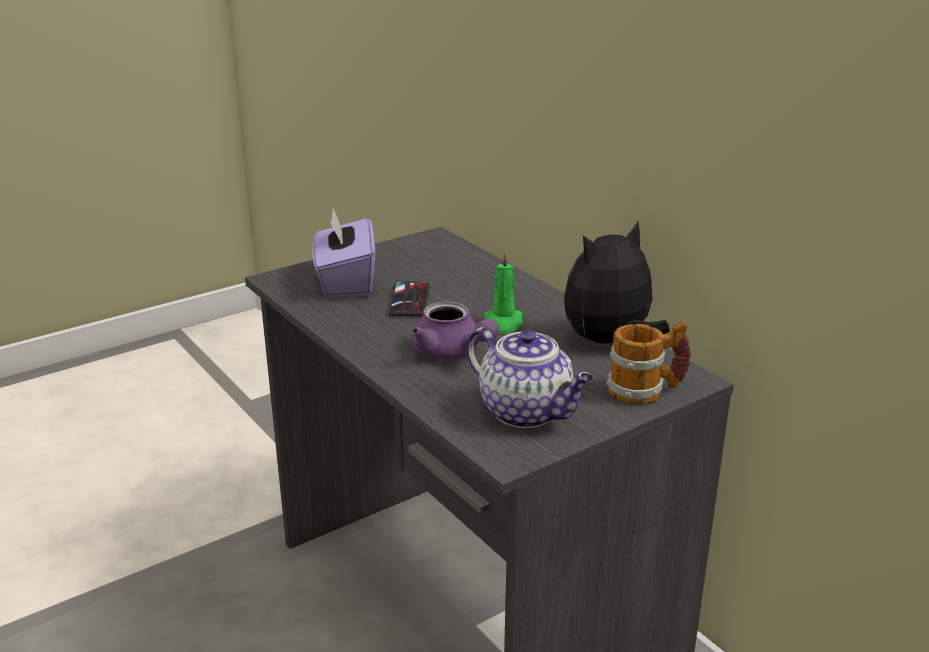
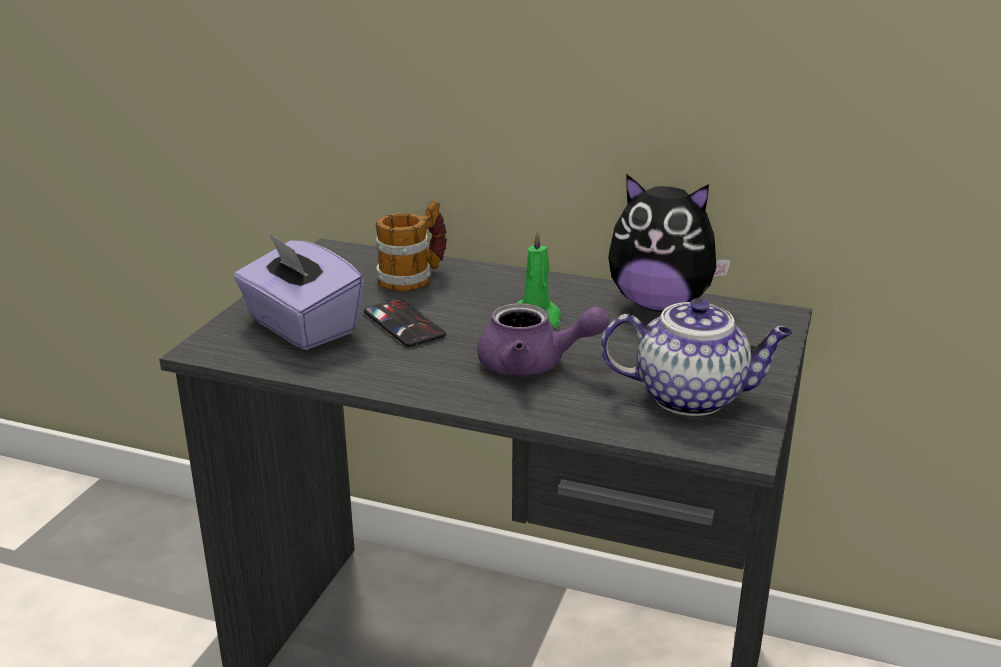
camera: 35 degrees left, 0 degrees up
plush toy [564,220,670,344] -> plush toy turned 90 degrees counterclockwise [608,174,731,312]
mug [607,321,691,405] -> mug moved to [376,200,447,292]

